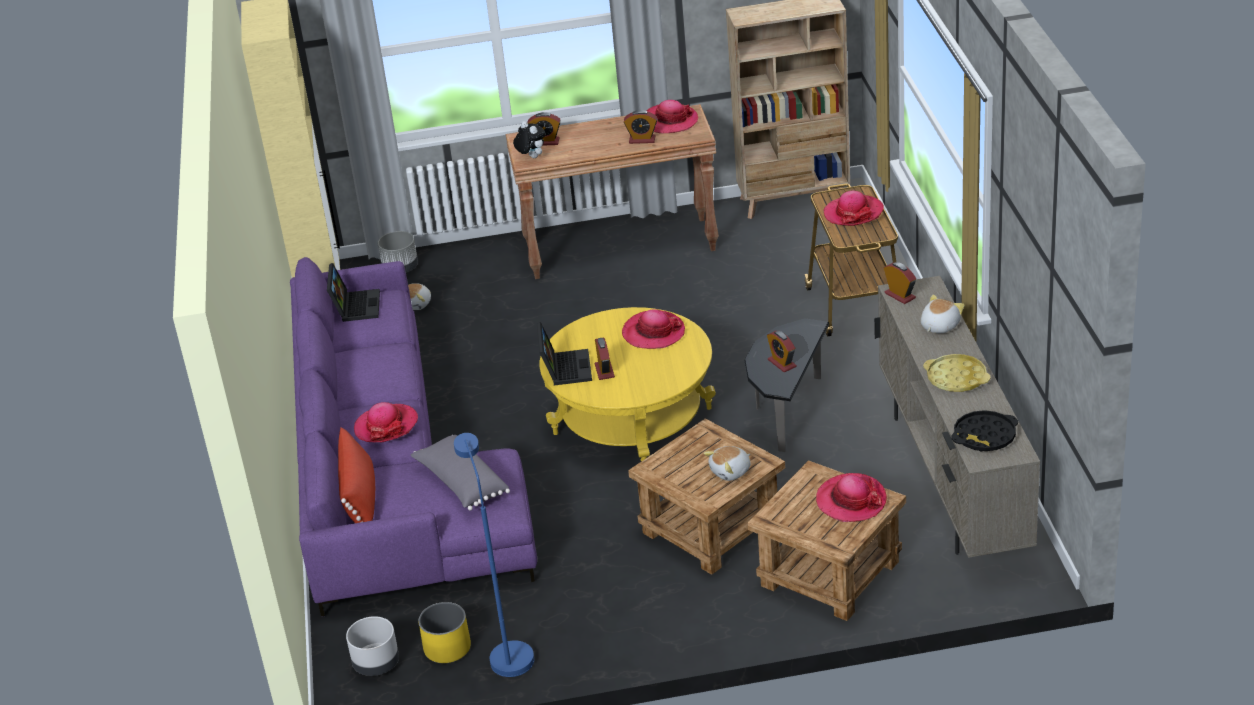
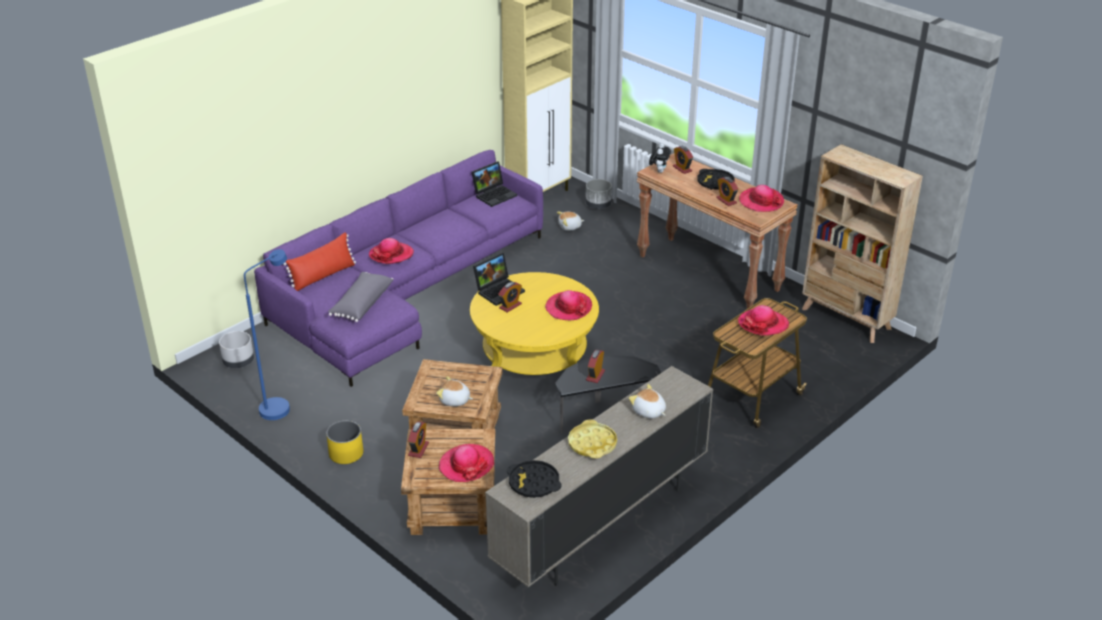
camera: 50 degrees right, 0 degrees up
yellow planter [418,602,471,663] -> yellow planter moved to [326,421,363,464]
alarm clock [884,262,916,304] -> alarm clock moved to [408,421,429,458]
plush toy [921,295,965,334] -> plush toy turned 135 degrees counterclockwise [629,384,666,419]
none -> black tray [697,169,735,190]

